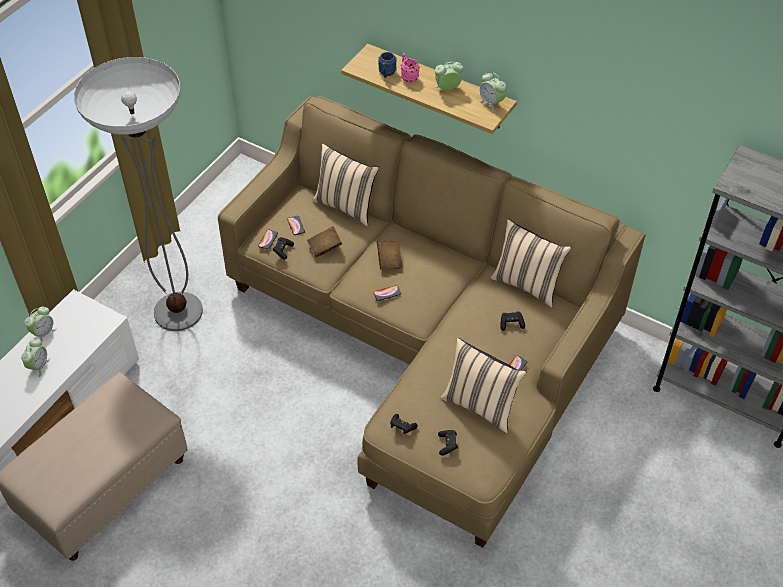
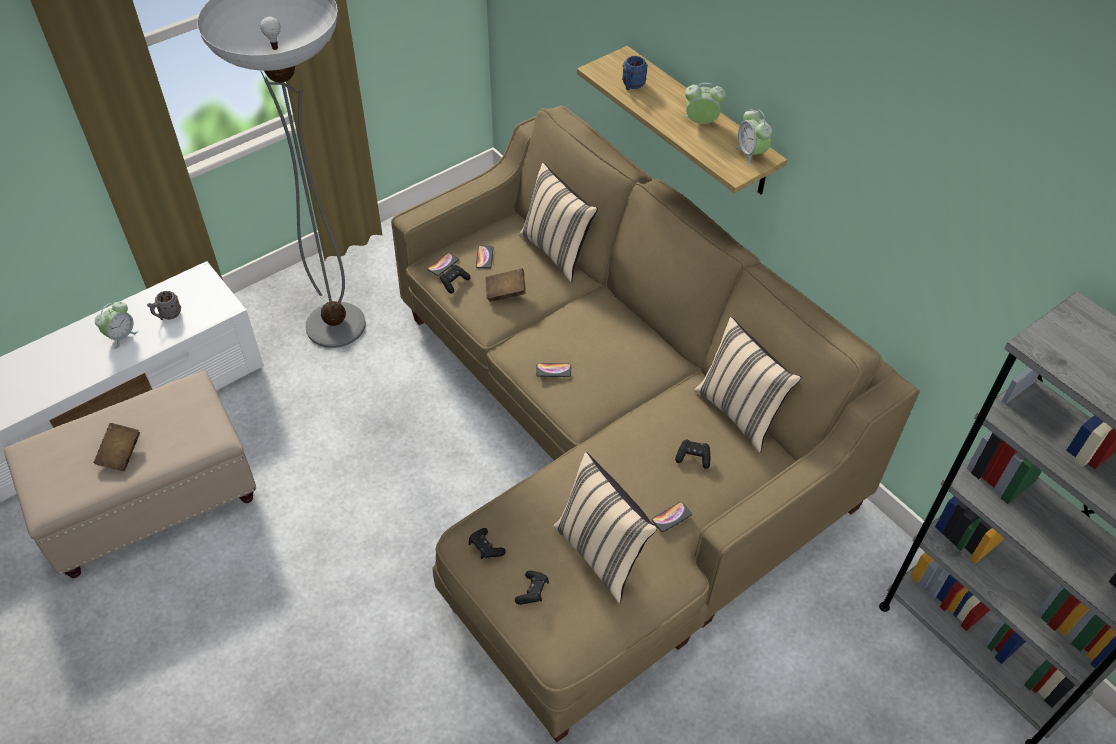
camera: 20 degrees right, 0 degrees up
alarm clock [24,307,57,342] -> none
brown book [377,240,402,270] -> brown book moved to [94,423,140,471]
pink mug [401,53,419,83] -> none
none -> grey mug [147,291,181,320]

